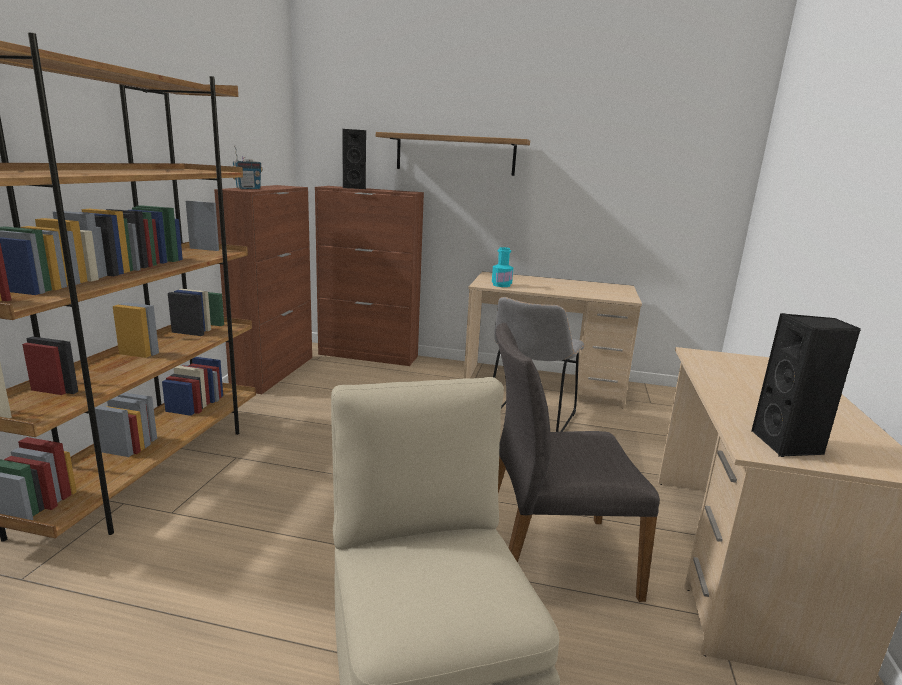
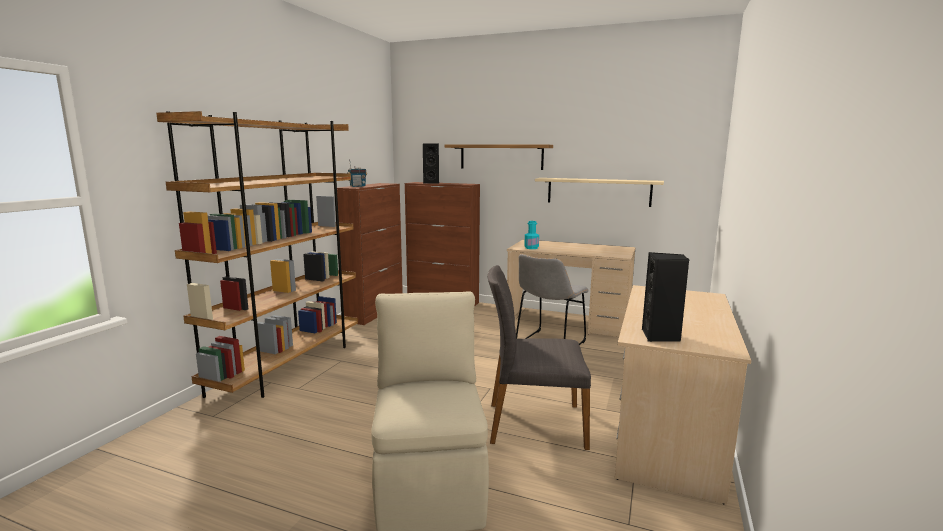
camera: 10 degrees right, 5 degrees down
none -> beige shelf [535,178,664,207]

